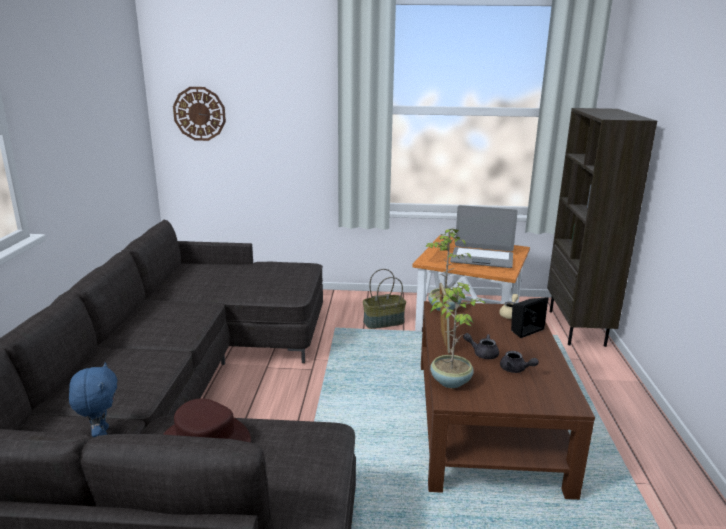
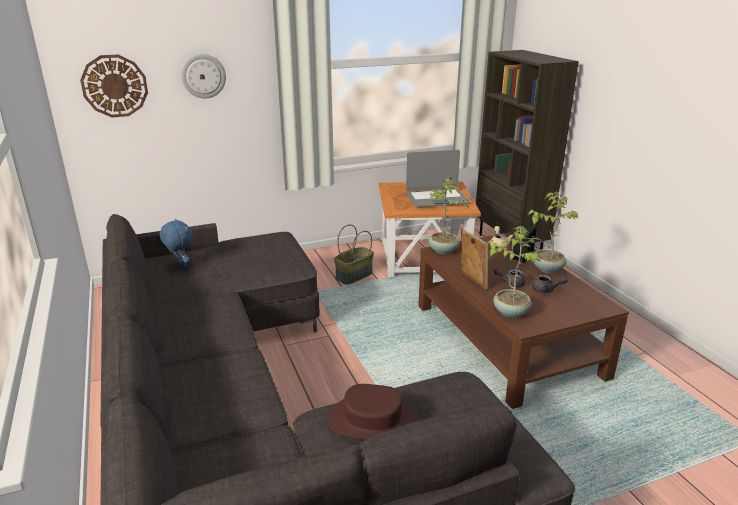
camera: 25 degrees left, 5 degrees up
blue plush toy [69,362,117,437] -> blue plush toy moved to [160,219,193,268]
none -> wall clock [181,54,226,99]
none -> potted plant [528,192,578,273]

